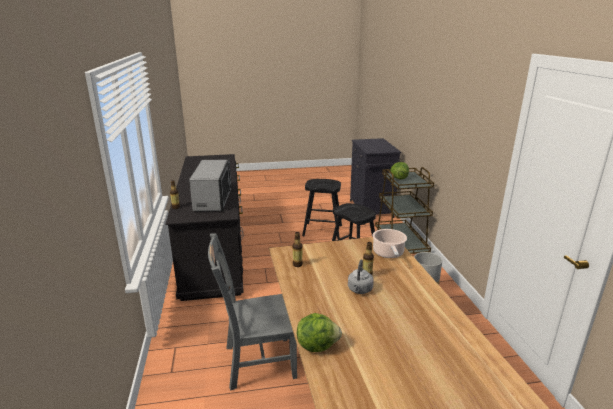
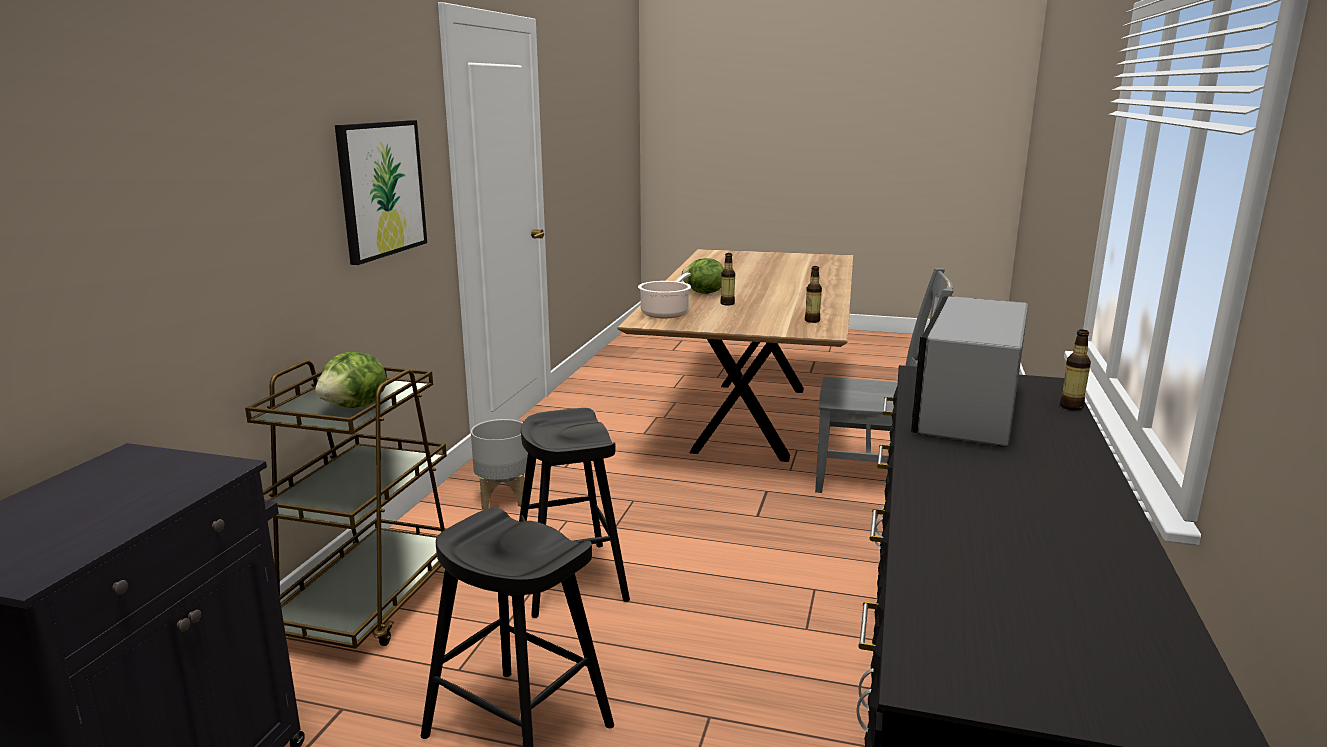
camera: 155 degrees left, 5 degrees down
lettuce [297,313,342,352] -> lettuce moved to [681,258,724,294]
grey kettle [348,259,374,294] -> none
none -> picture [335,120,427,265]

